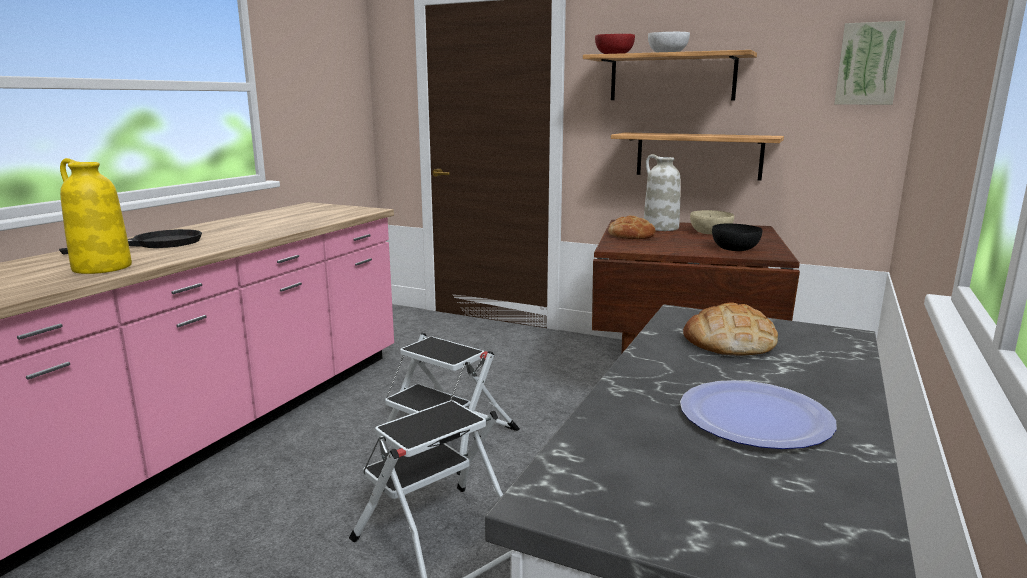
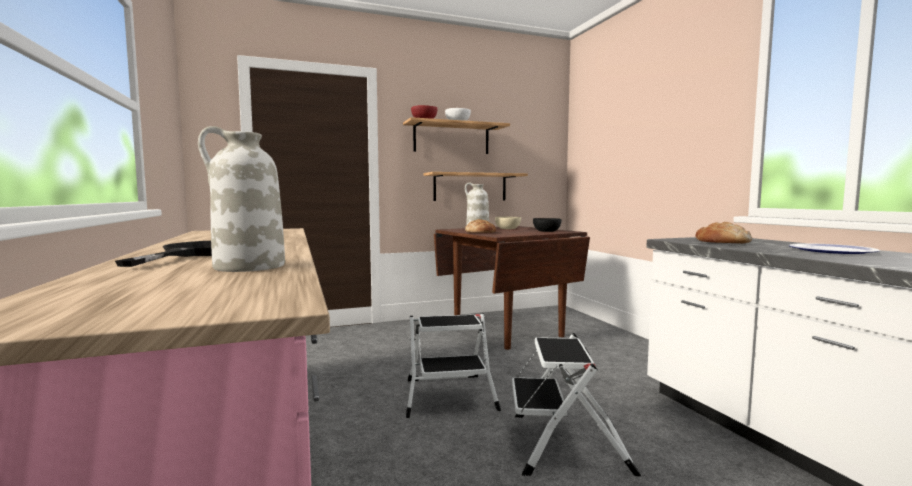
camera: 45 degrees left, 10 degrees down
yellow vase [60,158,132,274] -> white vase [198,126,285,272]
picture [834,21,905,105] -> none

